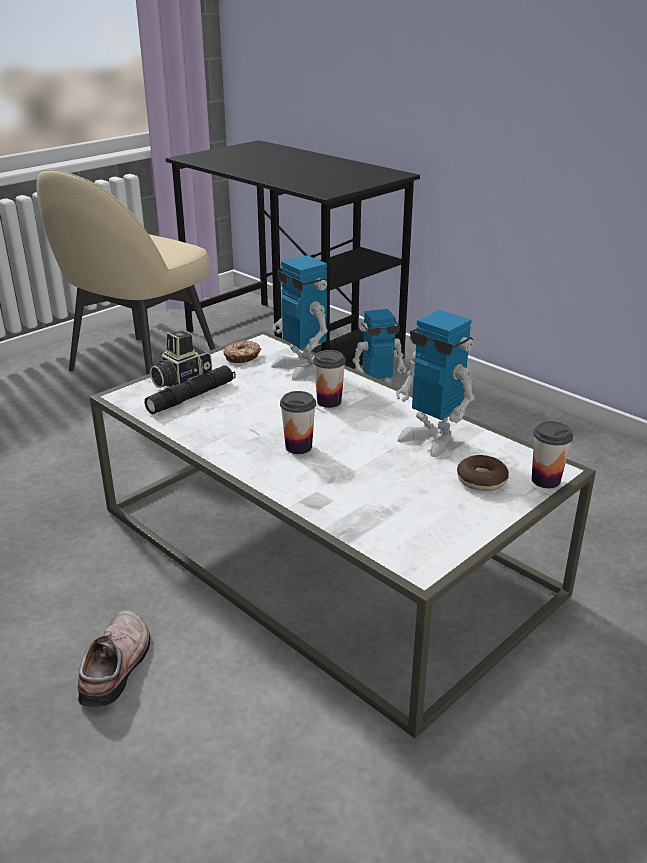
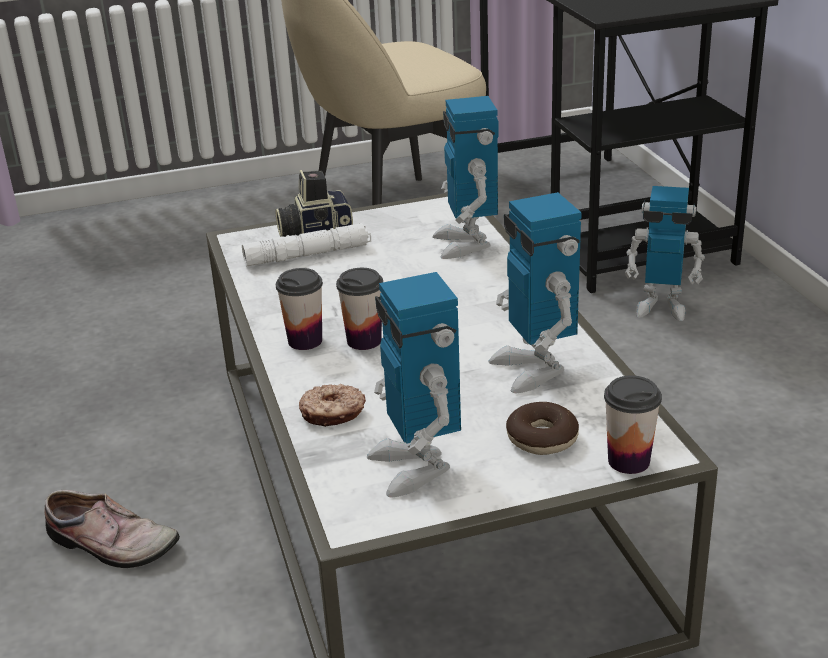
camera: 30 degrees right, 0 degrees up
shoe [78,610,150,707] -> shoe turned 75 degrees clockwise [45,490,180,568]
black flashlight [145,365,236,415] -> white flashlight [242,223,371,267]
donut [224,341,261,363] -> donut moved to [299,384,366,427]
cup [313,350,346,408] -> cup moved to [276,268,323,350]
none -> toy robot [367,272,461,498]

